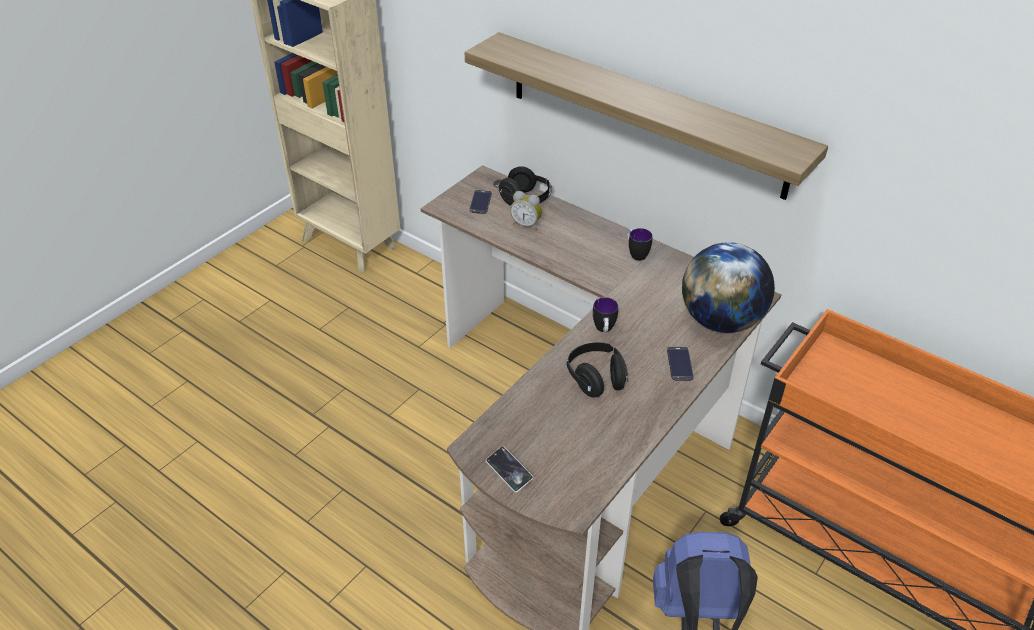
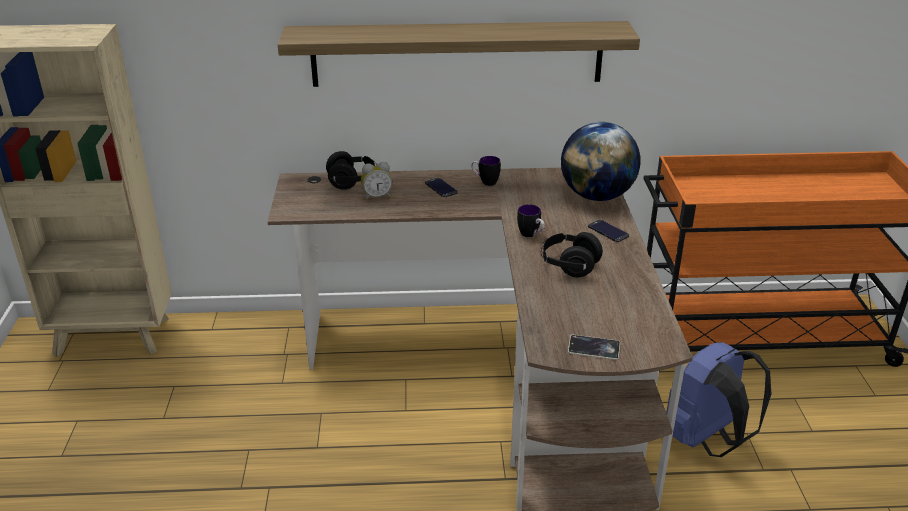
camera: 40 degrees left, 10 degrees down
phone [469,190,492,214] -> phone moved to [425,177,458,197]

